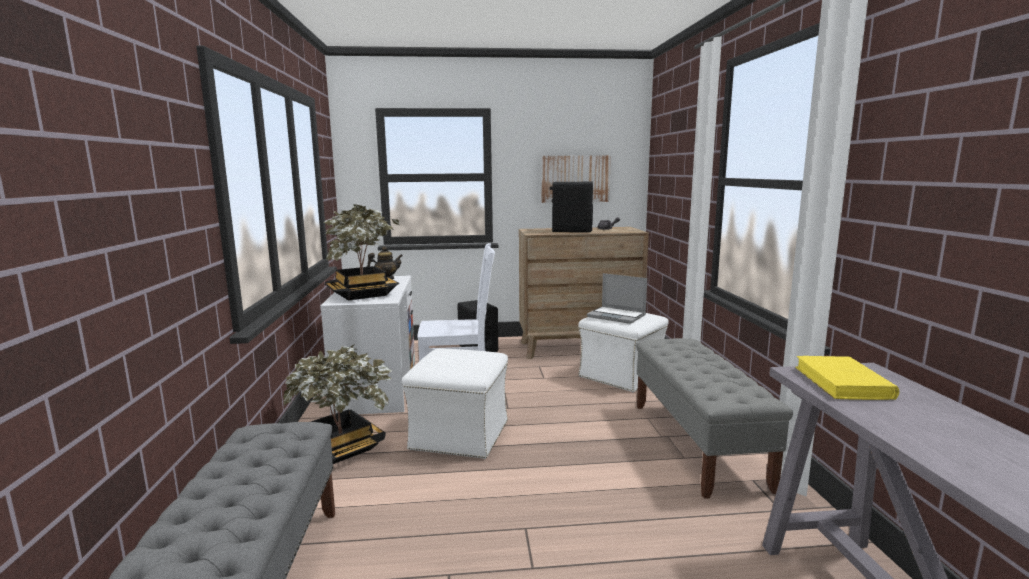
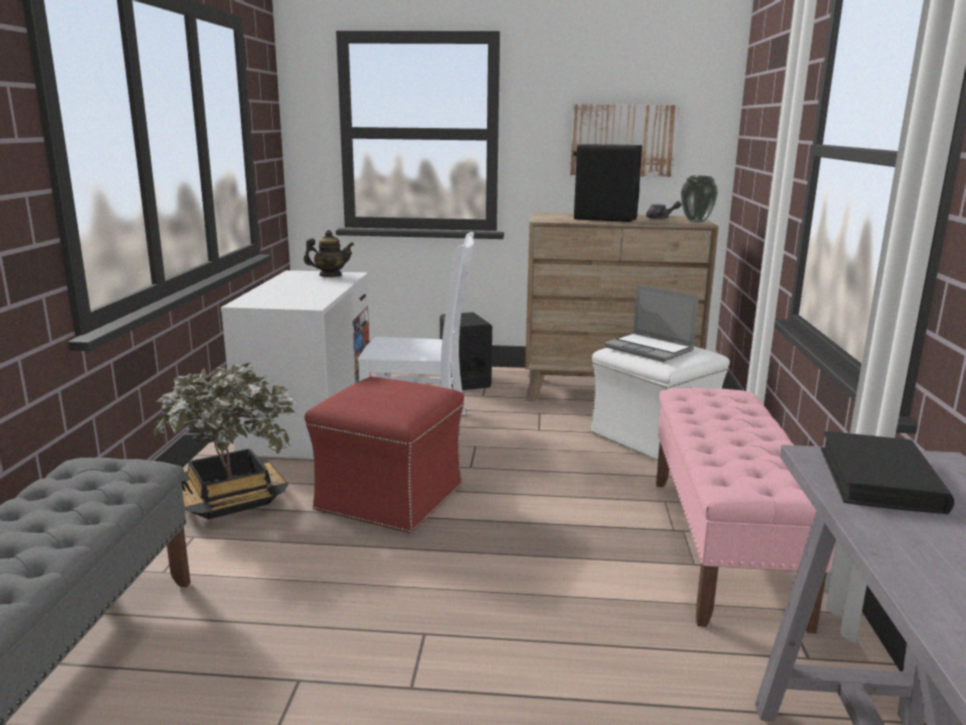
camera: 10 degrees right, 5 degrees up
potted plant [323,204,401,300] -> none
white ottoman [402,348,508,459] -> red ottoman [305,377,464,534]
grey bench [636,338,793,499] -> pink bench [656,387,835,634]
yellow book [795,356,899,400] -> black book [821,431,954,514]
none -> vase [681,176,718,223]

